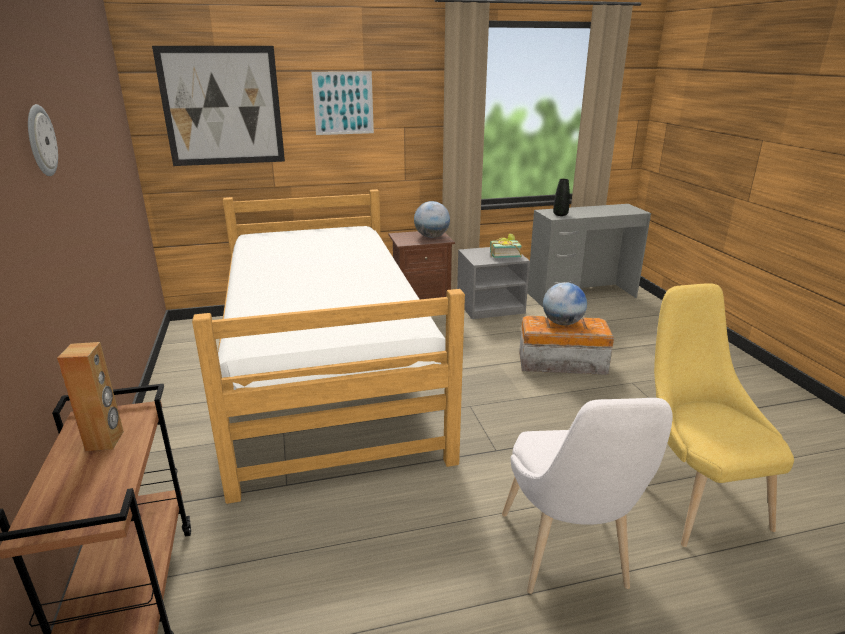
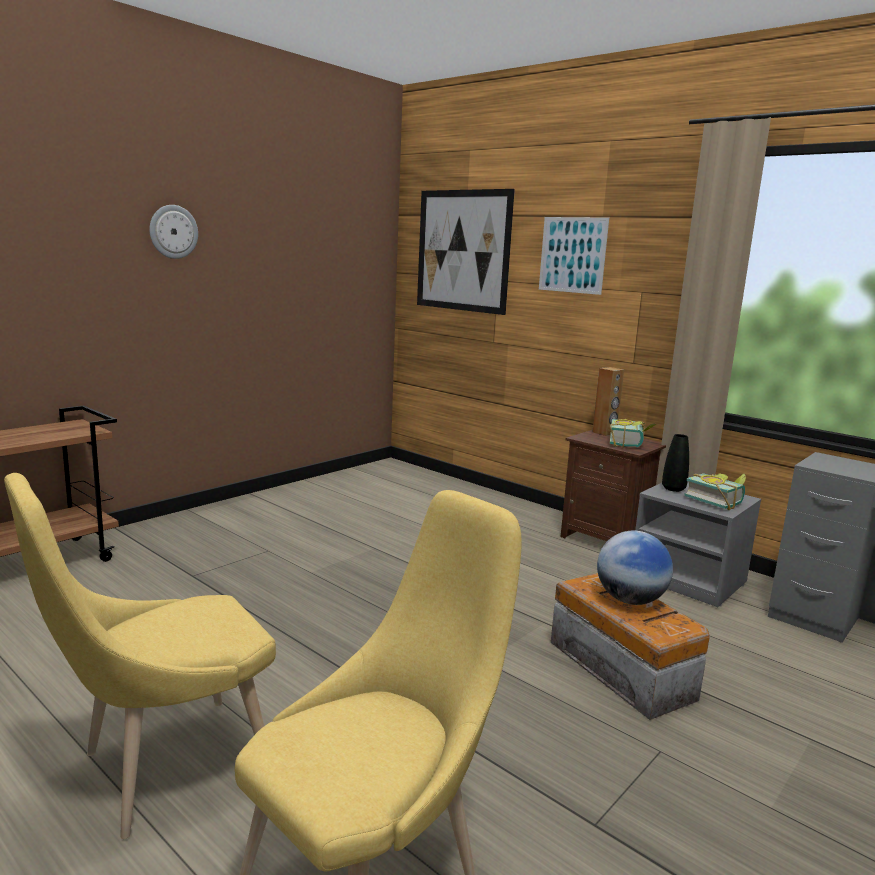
camera: 55 degrees right, 10 degrees down
brown speaker [57,342,124,451] -> brown speaker moved to [593,367,624,436]
bed [192,189,465,504] -> none
globe [414,201,450,238] -> book [610,419,657,448]
white chair [502,398,673,594] -> yellow chair [4,473,276,839]
black vase [553,179,570,216] -> black vase moved to [662,434,689,492]

